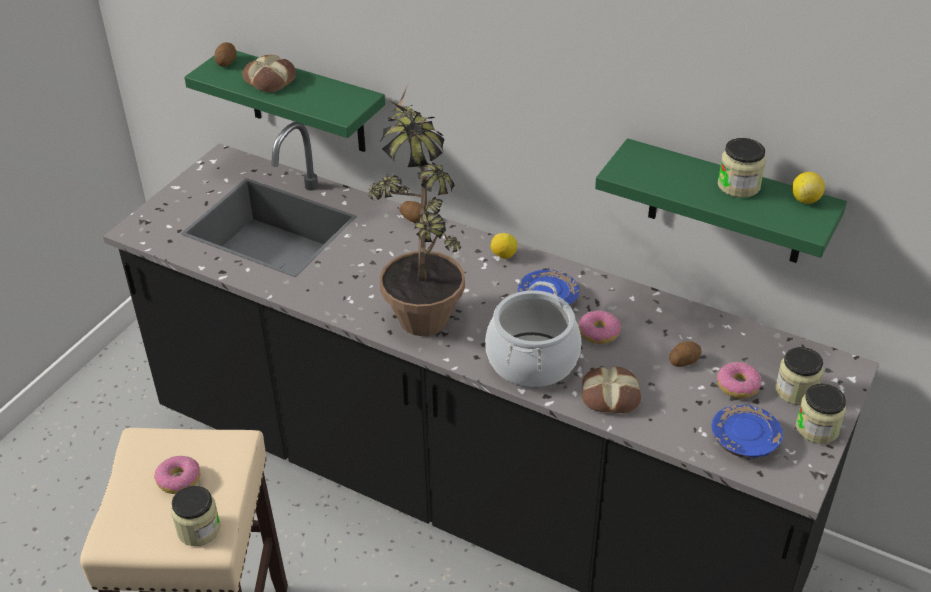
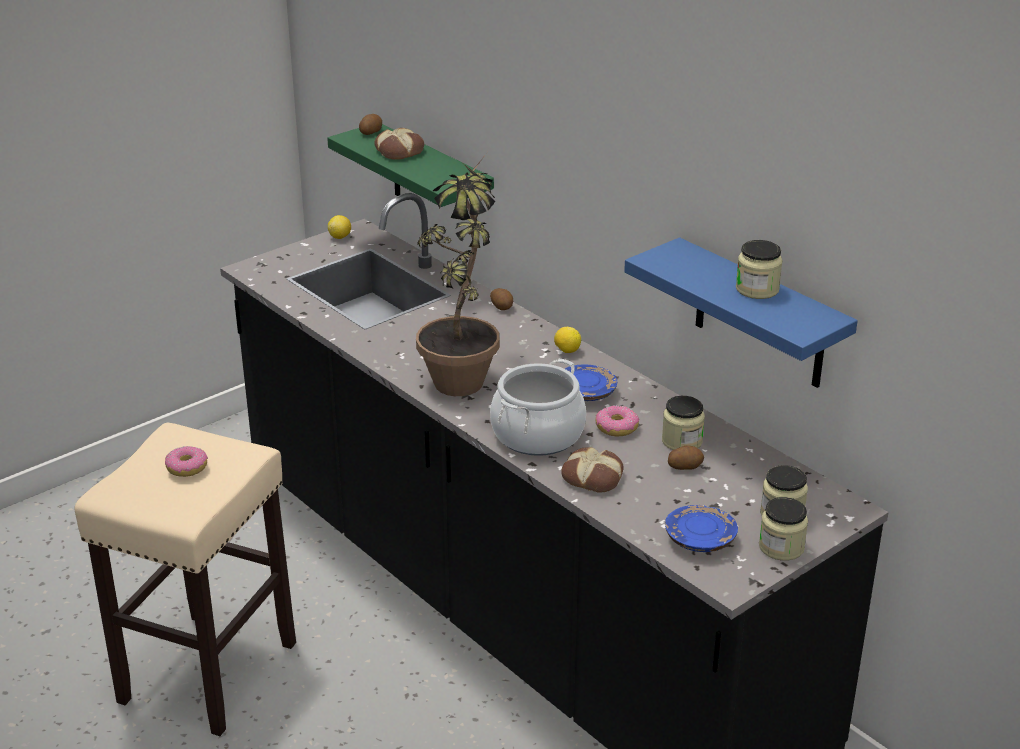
camera: 20 degrees right, 10 degrees down
jar [171,485,221,546] -> jar moved to [662,396,705,450]
green shelf [595,138,847,263] -> blue shelf [624,237,858,388]
donut [717,362,761,399] -> none
lemon [792,172,825,204] -> lemon moved to [328,215,351,239]

